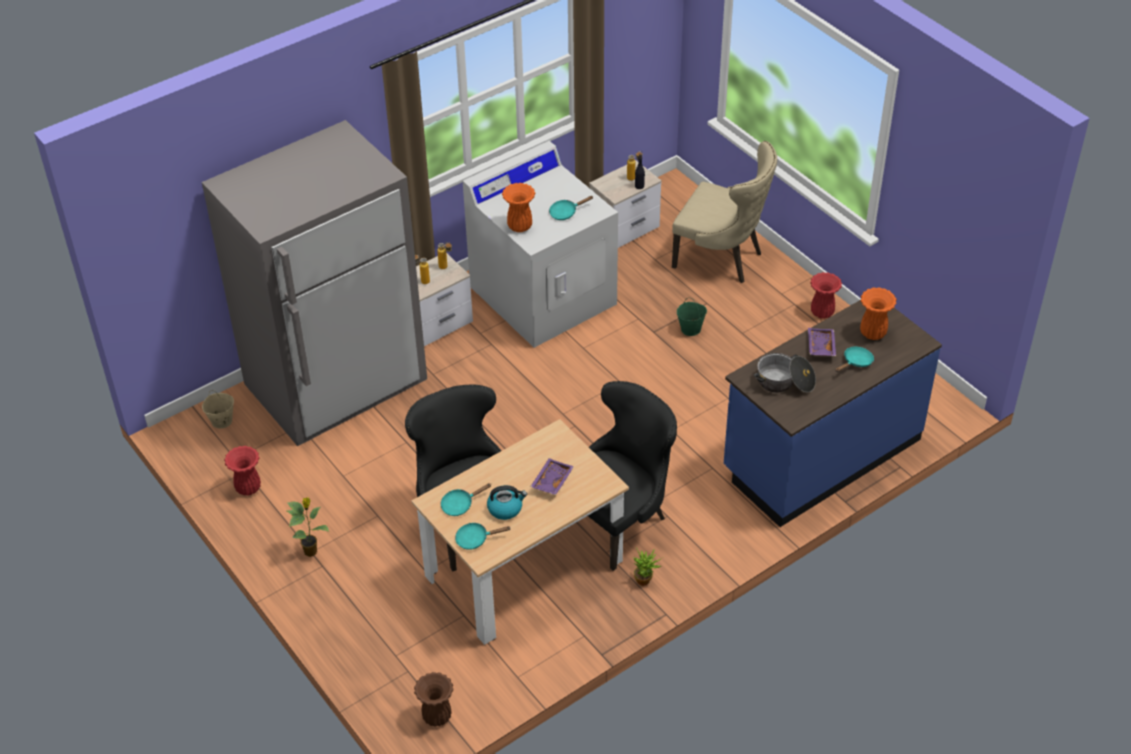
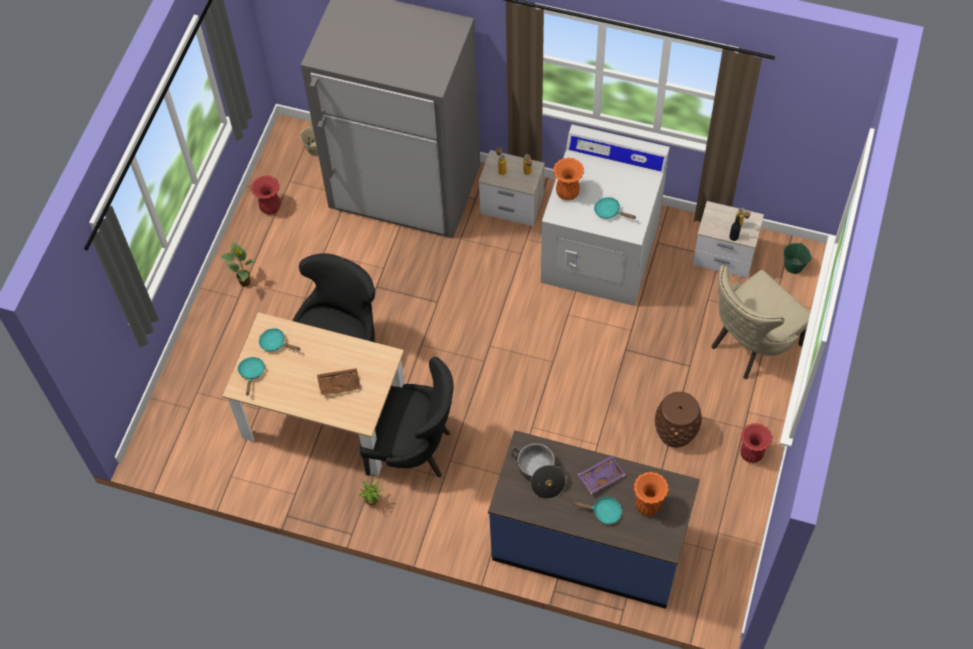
camera: 55 degrees right, 15 degrees up
brown vase [414,672,453,727] -> none
turquoise frying pan [455,523,511,550] -> turquoise frying pan turned 45 degrees clockwise [237,357,265,396]
kettle [487,485,527,520] -> none
purple tray [530,458,574,495] -> brown tray [317,368,361,395]
beige chair [672,141,777,283] -> beige chair turned 60 degrees clockwise [711,265,810,380]
green bucket [677,298,707,336] -> green bucket moved to [784,242,811,274]
none -> brown stool [655,392,702,448]

